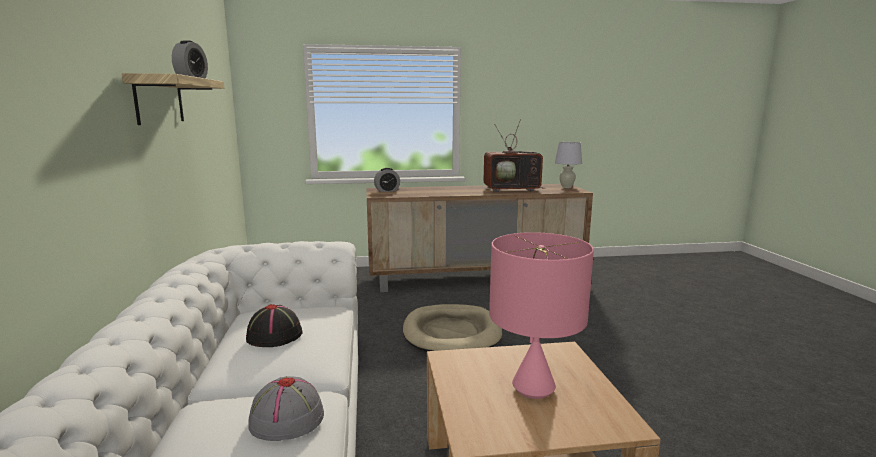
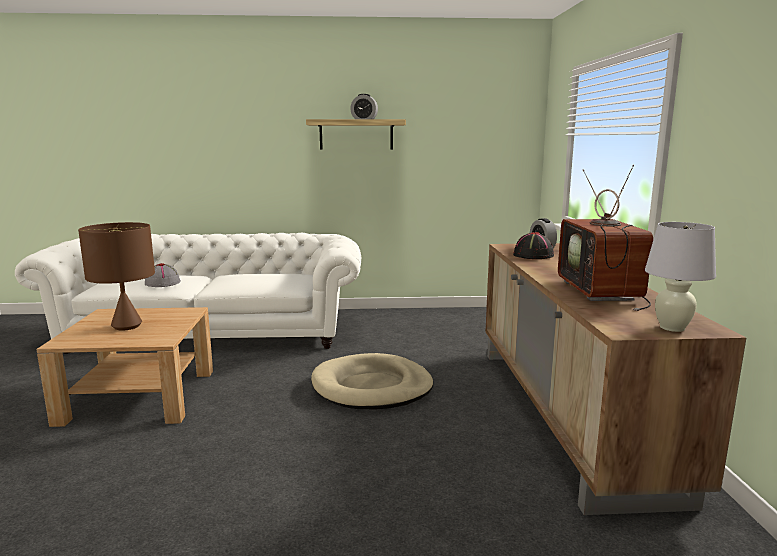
camera: 95 degrees right, 0 degrees up
black hat [246,304,302,347] -> black hat moved to [513,232,554,259]
pink table lamp [489,232,594,399] -> brown table lamp [78,222,155,330]

